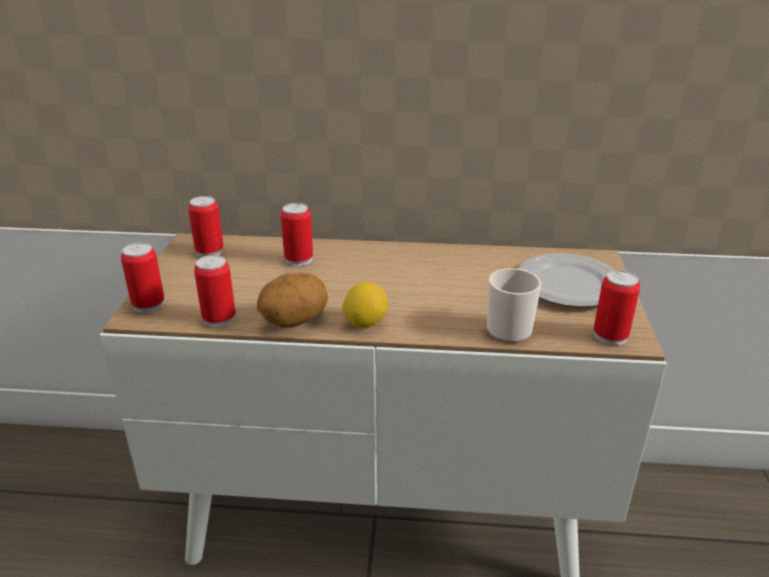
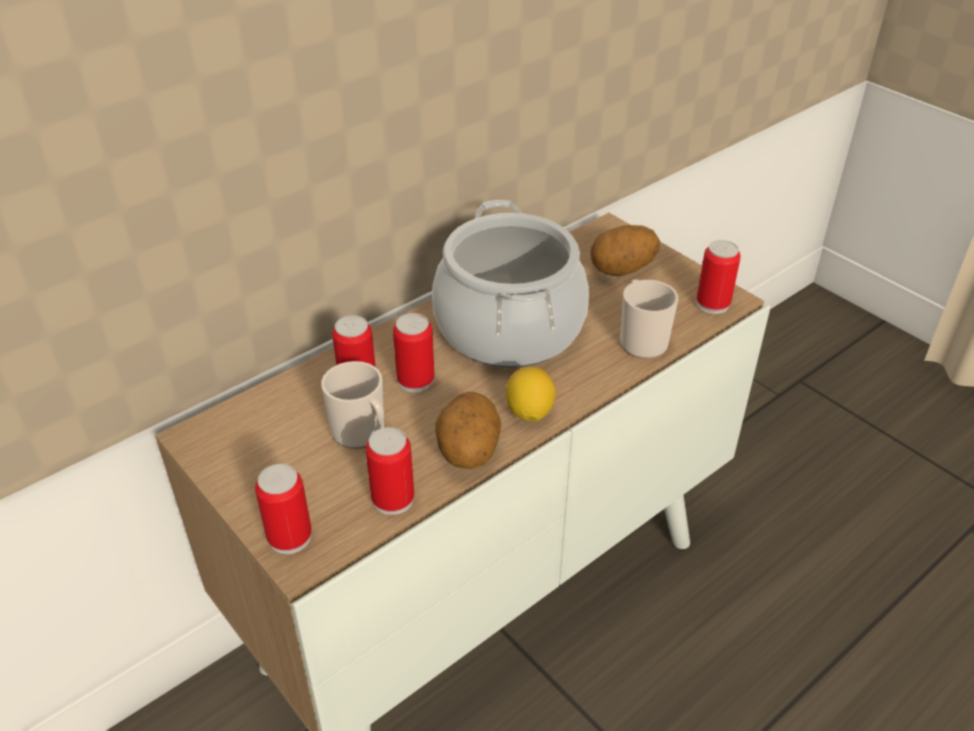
camera: 45 degrees left, 10 degrees up
can [188,196,224,257] -> can moved to [393,313,435,393]
plate [518,253,614,307] -> potato [590,225,660,276]
none -> mug [321,361,384,449]
none -> cooking pot [432,200,589,368]

